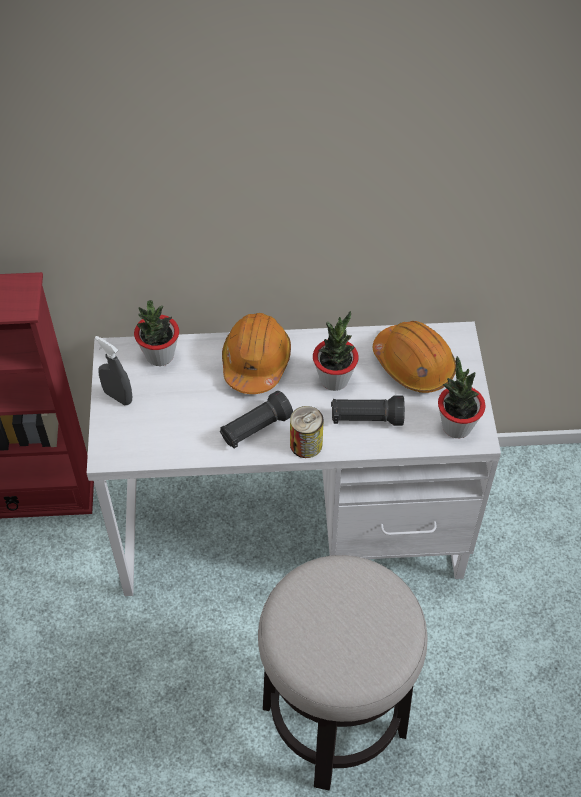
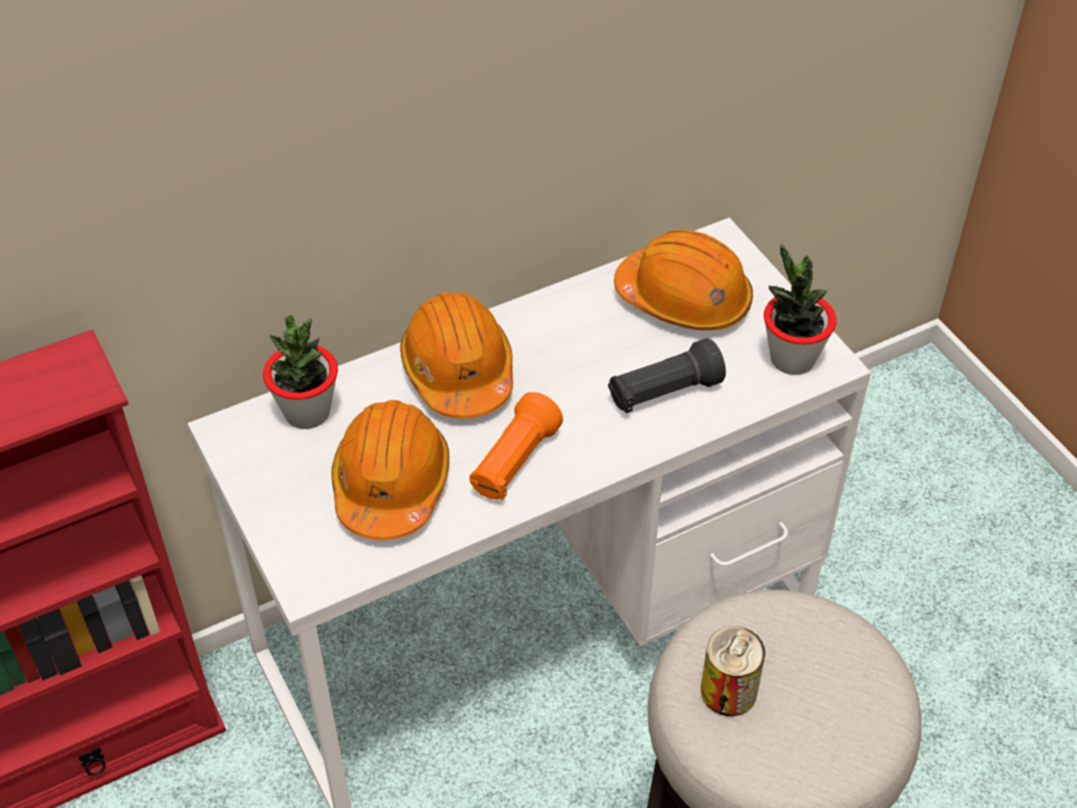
camera: 25 degrees left, 5 degrees down
grey spray bottle [95,336,132,405] -> none
black flashlight [220,391,293,448] -> orange flashlight [469,392,563,500]
can [290,406,324,458] -> can moved to [701,626,765,716]
potted plant [313,311,359,391] -> none
none -> orange hard hat [331,400,449,540]

